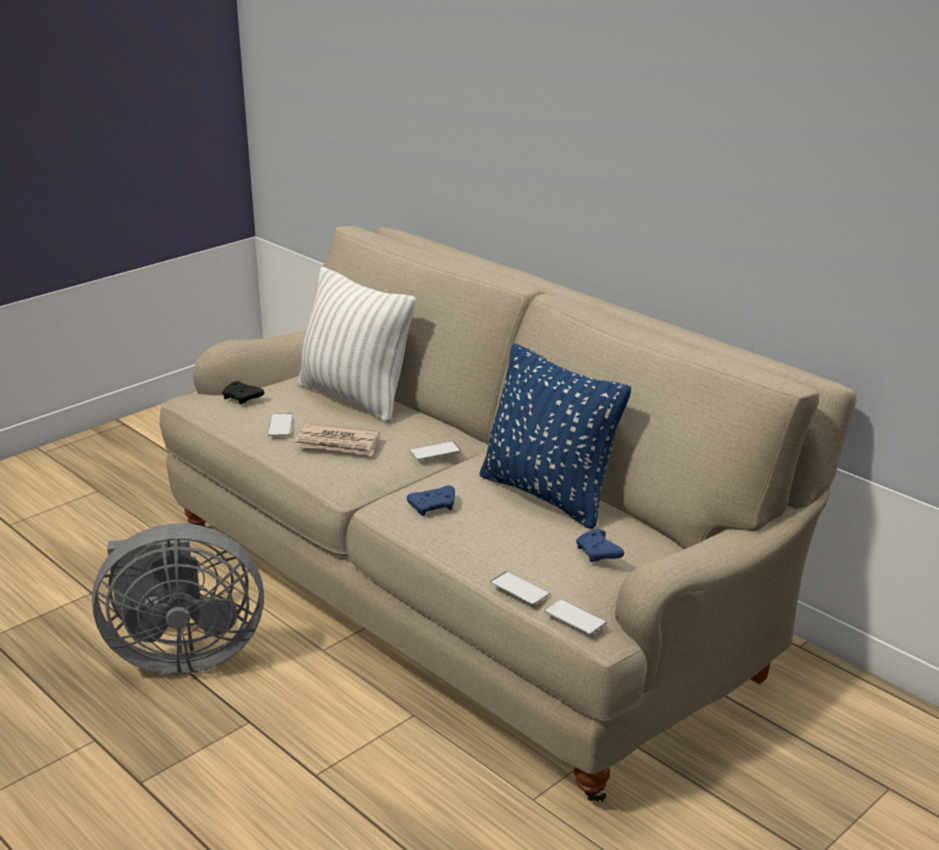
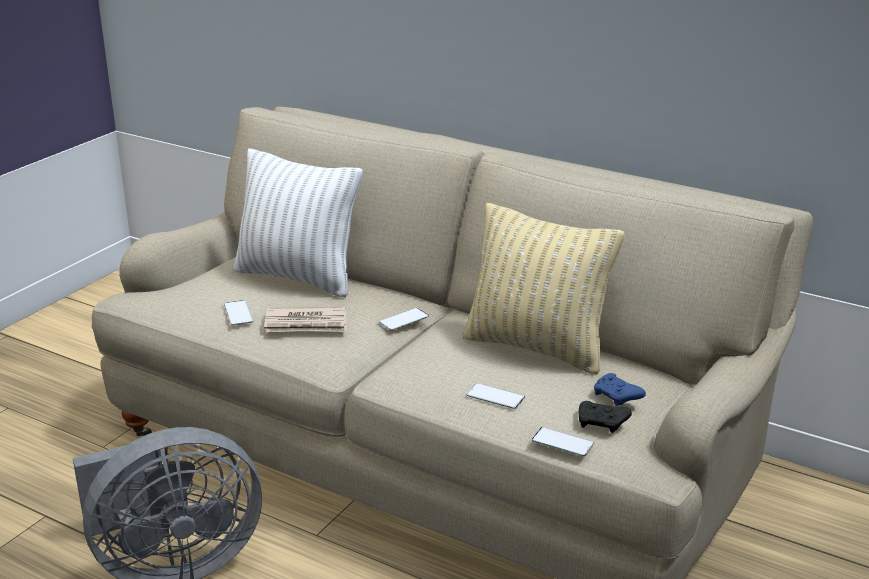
camera: 15 degrees left, 0 degrees up
black game controller [222,381,264,404] -> black game controller moved to [579,401,632,433]
blue game controller [407,485,455,516] -> none
blue pillow [480,343,631,529] -> beige pillow [463,203,624,374]
phone [544,599,607,635] -> phone moved to [467,383,525,409]

